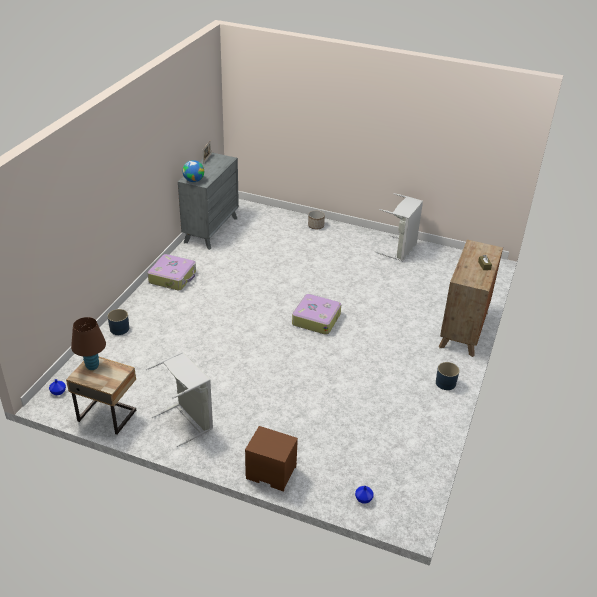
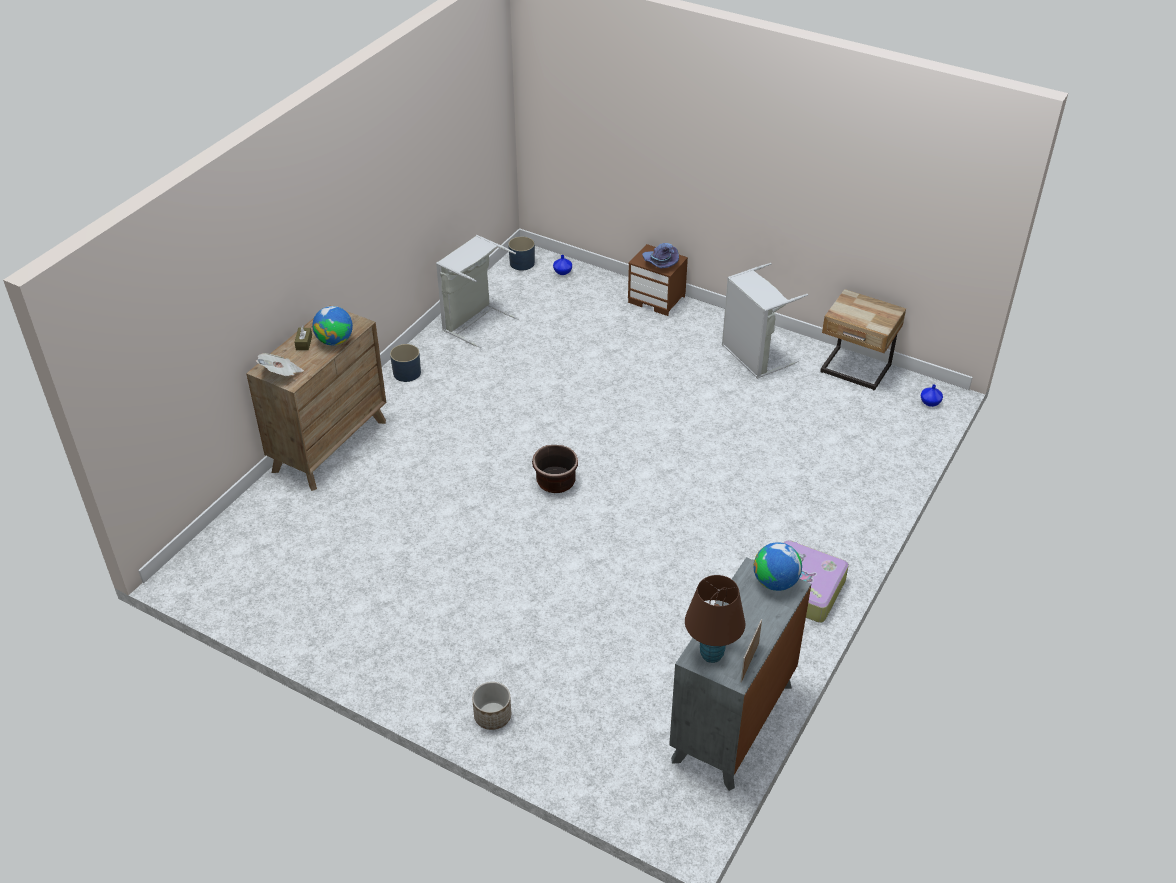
camera: 170 degrees left, 5 degrees up
brown table lamp [71,317,106,370] -> brown table lamp moved to [685,575,745,663]
blue planter [107,309,129,335] -> blue planter moved to [508,237,535,271]
suitcase [292,294,341,335] -> brown planter [532,445,578,493]
grey laundry basket [375,193,423,261] -> grey laundry basket moved to [436,235,519,348]
none -> newspaper [256,353,304,377]
none -> globe [312,306,353,346]
none -> purple hat [642,243,679,269]

